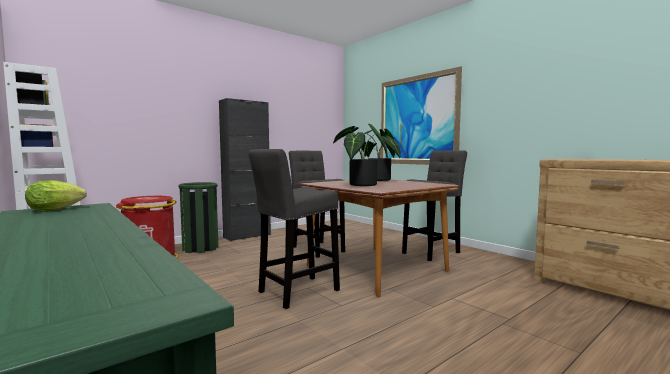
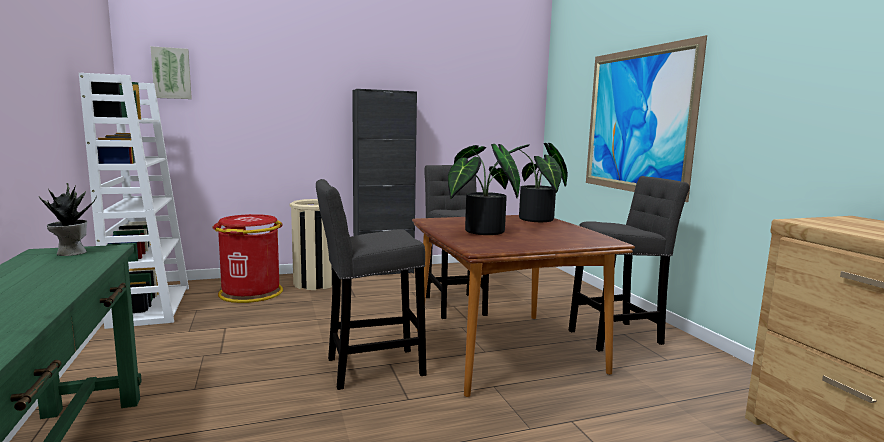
camera: 20 degrees right, 5 degrees up
lettuce [25,180,87,211] -> potted plant [39,183,97,256]
green trash can [179,182,219,253] -> beige trash can [290,199,333,290]
none -> picture [151,46,192,99]

